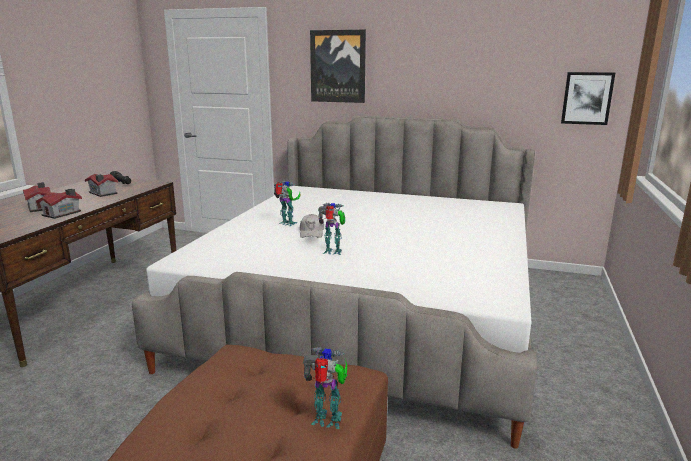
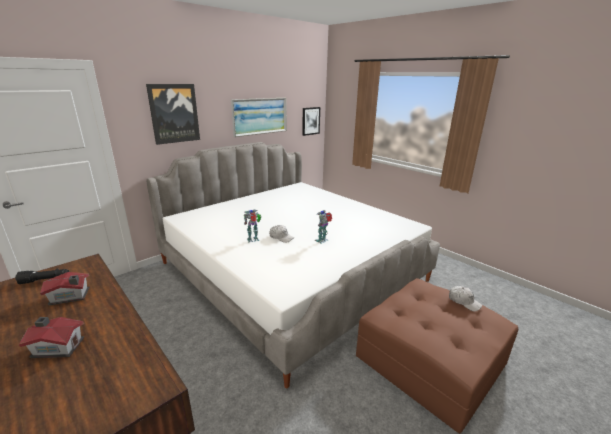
camera: 60 degrees left, 5 degrees up
toy house [36,189,82,219] -> none
toy robot [303,347,347,429] -> white cap [449,286,482,312]
none -> picture [231,98,287,137]

